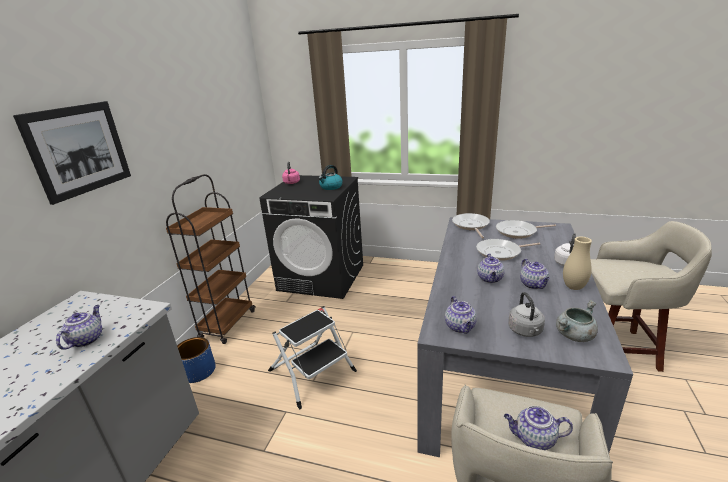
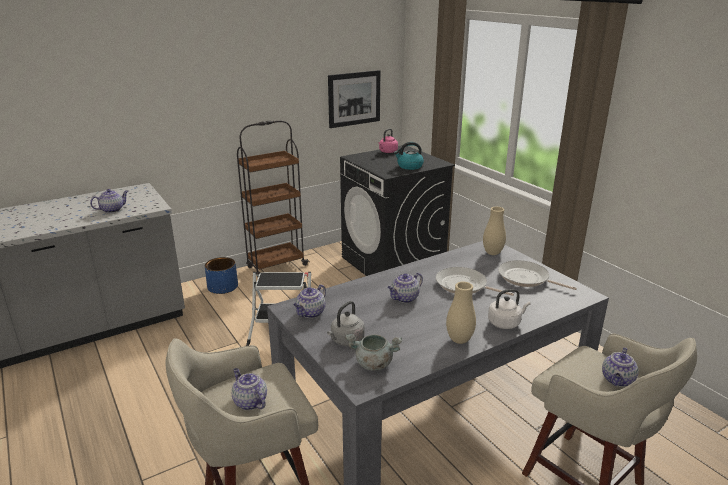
camera: 40 degrees right, 0 degrees up
picture [13,101,131,205] -> picture moved to [328,70,380,128]
frying pan [452,213,490,238] -> beige vase [483,207,506,255]
teapot [520,259,550,289] -> teapot moved to [602,347,639,387]

